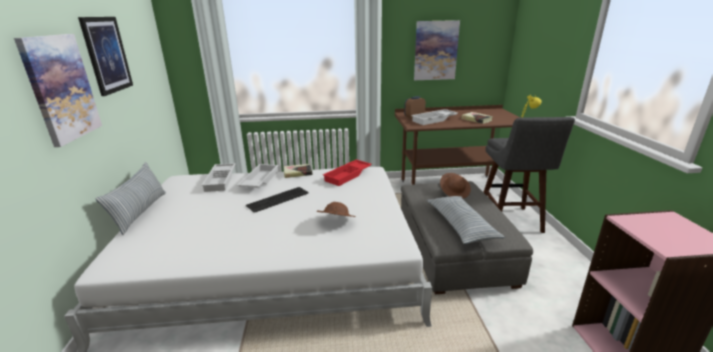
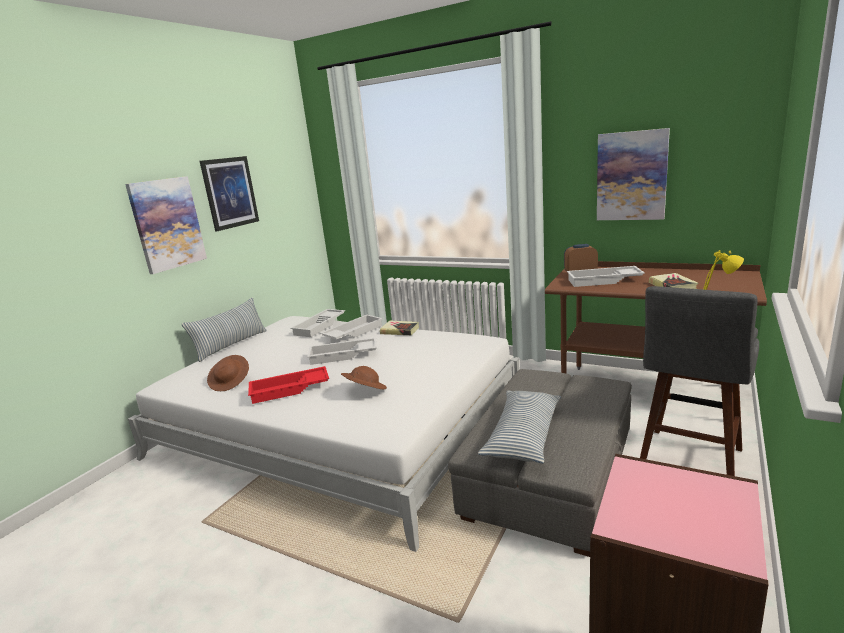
camera: 35 degrees right, 5 degrees down
keyboard [246,187,309,213] -> white tray [307,338,377,365]
red tray [323,159,372,186] -> red tray moved to [248,366,329,404]
brown hat [440,173,471,198] -> brown hat moved to [207,355,249,391]

